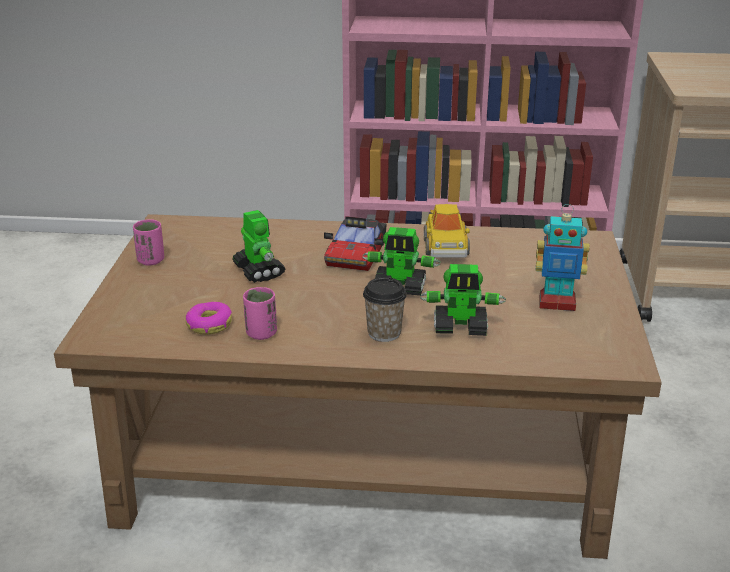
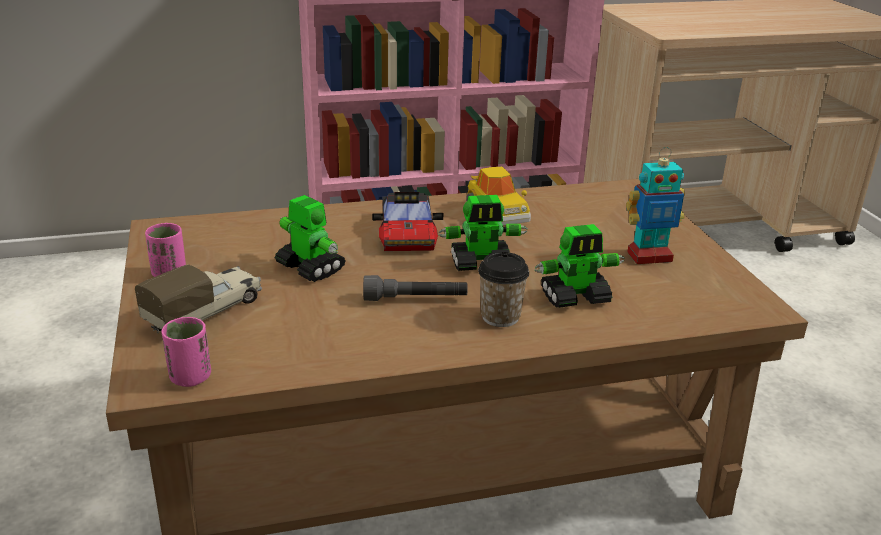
camera: 20 degrees left, 0 degrees up
donut [186,302,232,335] -> none
pink cup [243,287,277,340] -> pink cup moved to [162,317,211,387]
none -> toy truck [135,264,262,333]
none -> grey flashlight [363,275,468,301]

